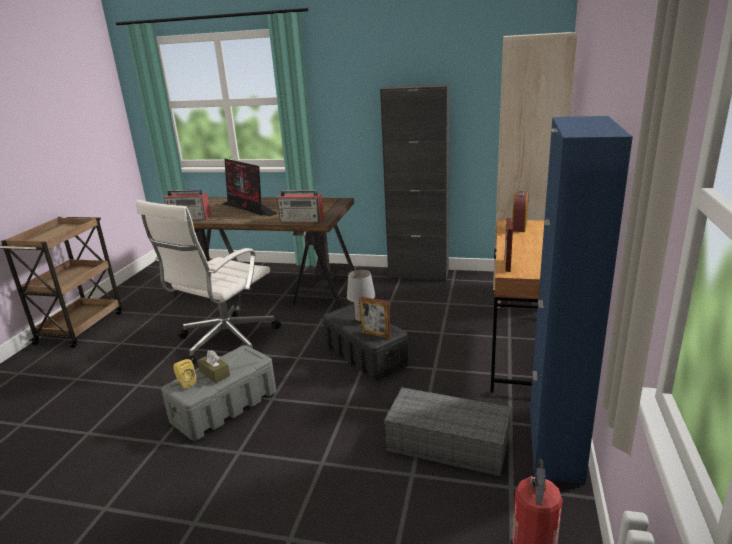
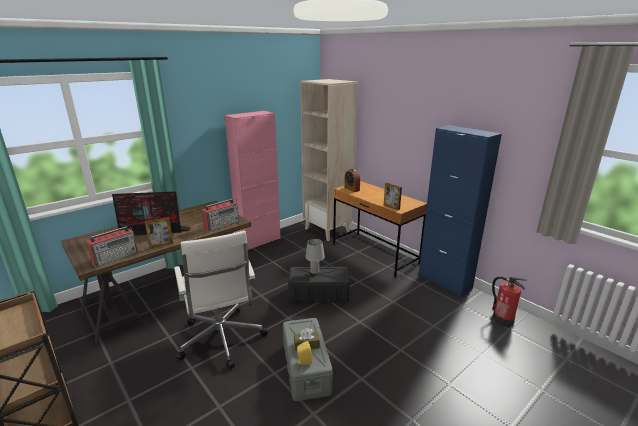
camera: 55 degrees left, 0 degrees up
picture frame [359,296,391,339] -> picture frame moved to [144,217,173,248]
black cabinet [380,84,450,281] -> pink cabinet [225,111,281,250]
grey storage box [384,387,512,476] -> none

